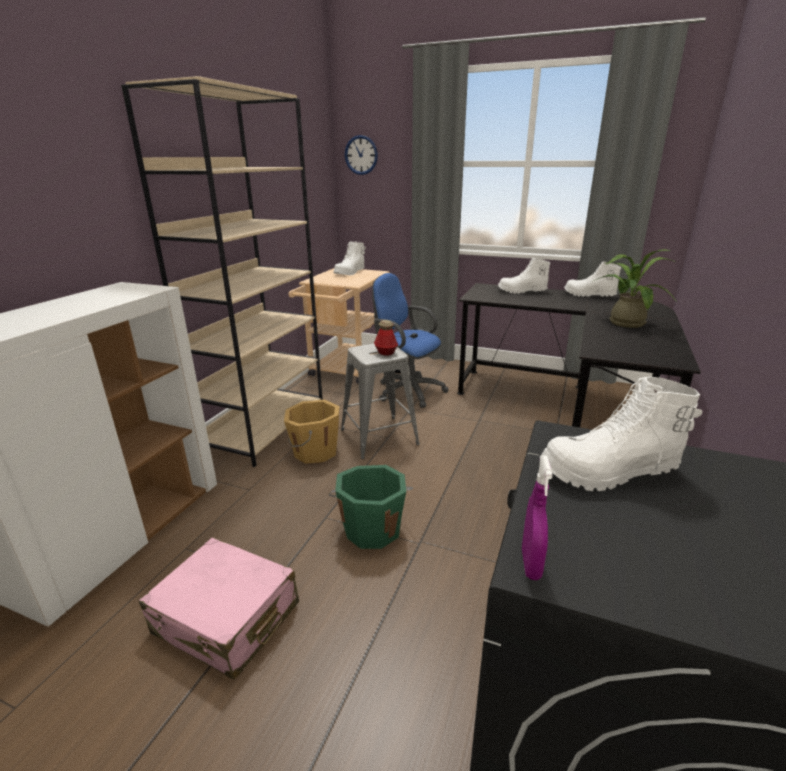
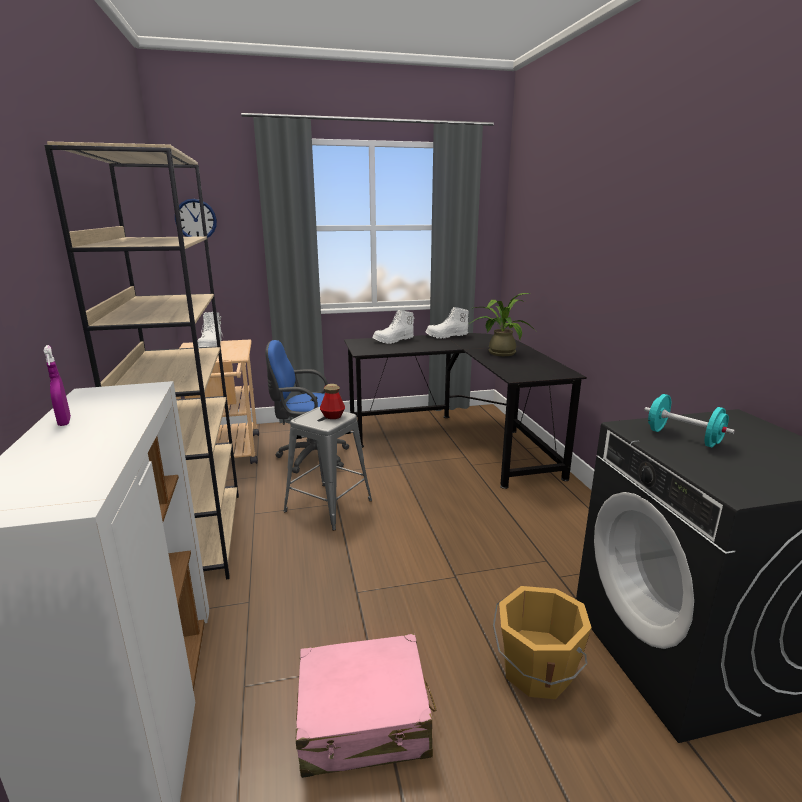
camera: 35 degrees left, 5 degrees down
orange bucket [284,400,339,464] -> orange bucket moved to [493,586,592,699]
green bucket [329,465,414,549] -> none
purple spray bottle [522,455,553,580] -> purple spray bottle moved to [43,345,71,426]
white boot [541,377,703,491] -> turquoise dumbbell [644,394,735,447]

